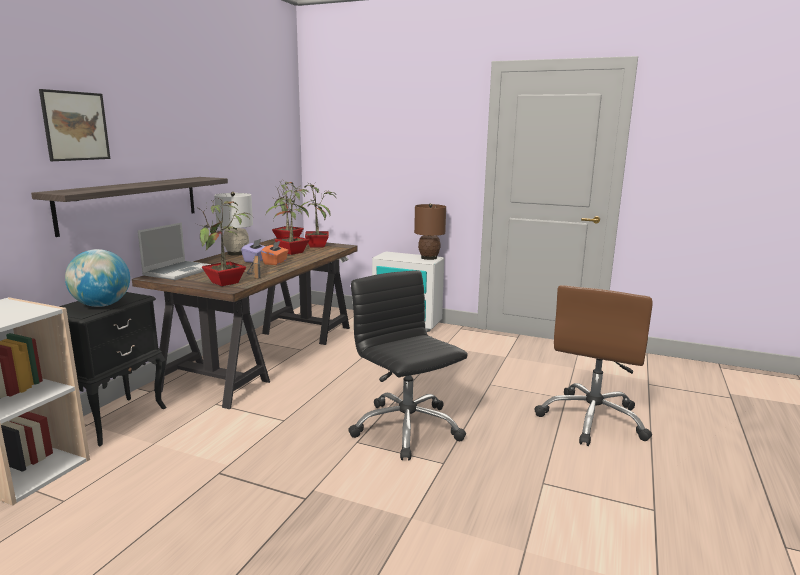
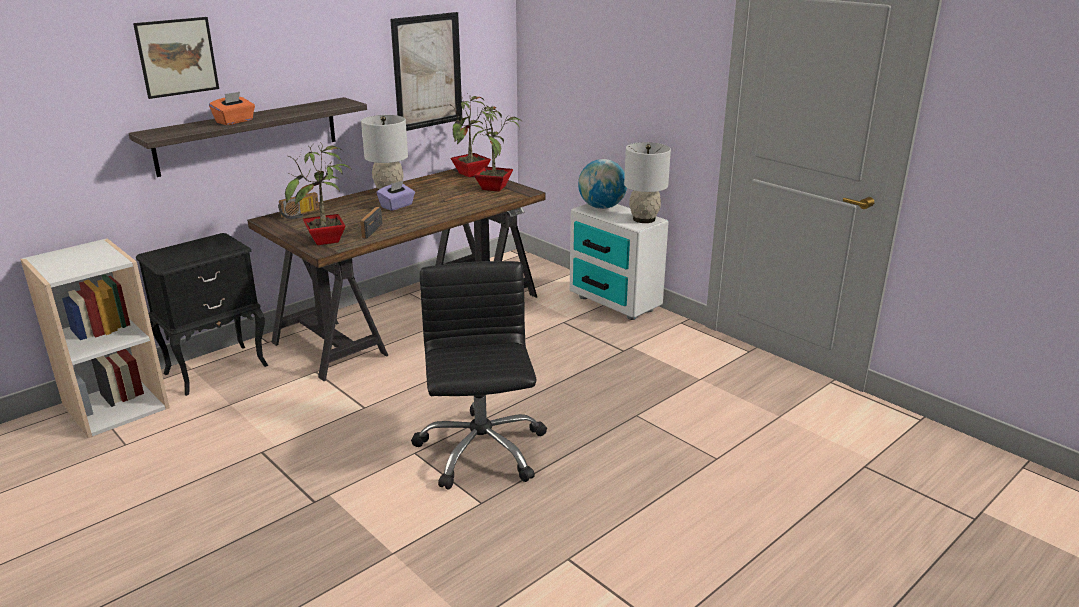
camera: 25 degrees right, 10 degrees up
globe [65,249,130,307] -> globe moved to [578,159,627,209]
laptop [138,223,211,280] -> radio [278,192,319,219]
orange tissue box [261,241,289,265] -> orange tissue box moved to [209,92,255,125]
potted plant [266,186,309,255] -> none
brown table lamp [414,203,446,260] -> white table lamp [624,142,671,223]
brown office chair [534,285,653,446] -> none
none -> picture [390,12,462,131]

